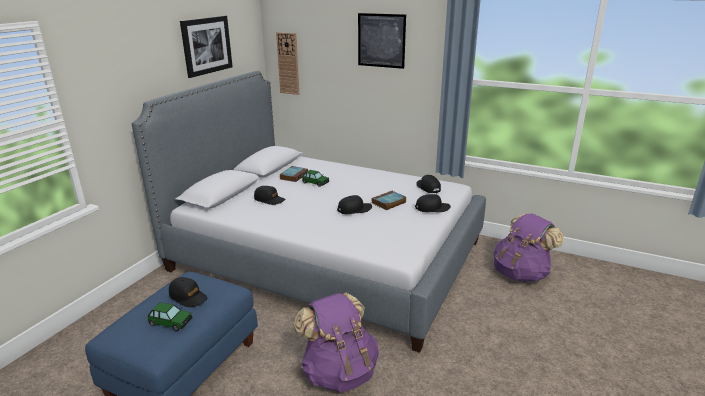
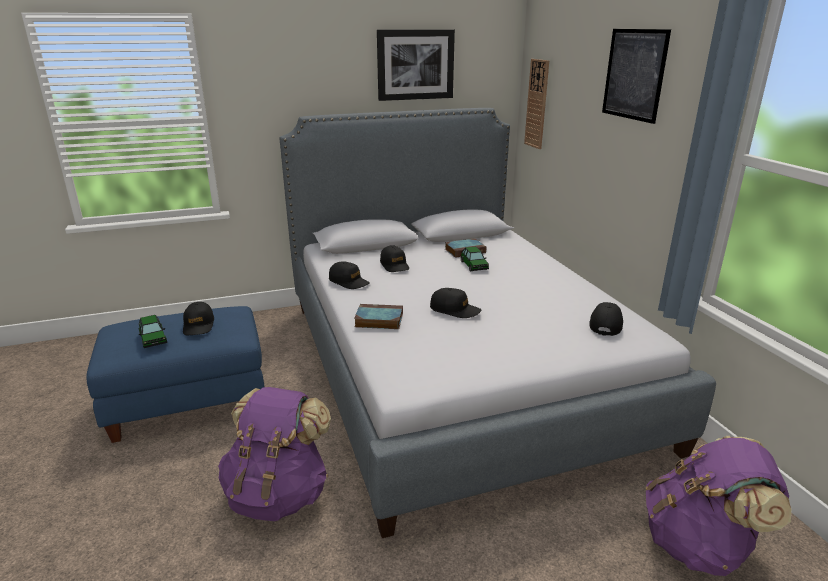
camera: 45 degrees right, 0 degrees up
book [372,191,406,210] -> book moved to [354,304,403,329]
black cap [415,194,451,212] -> black cap moved to [329,261,369,289]

